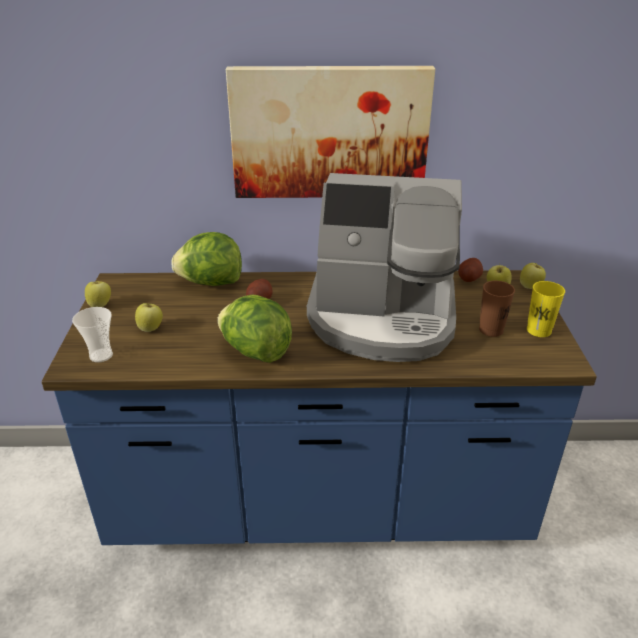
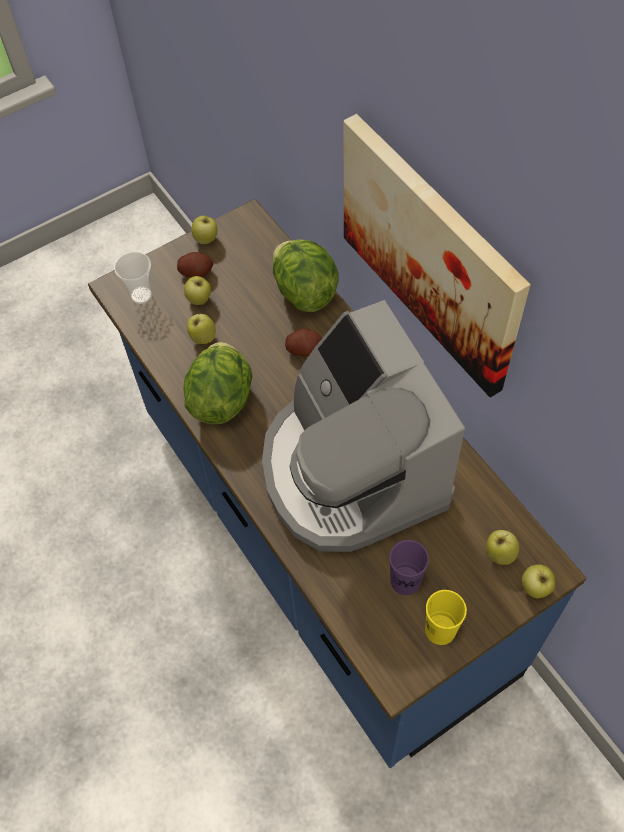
camera: 60 degrees right, 25 degrees up
potato [458,258,483,282] -> potato moved to [177,252,213,277]
brown cup [479,281,515,337] -> purple cup [389,540,429,595]
none -> apple [187,314,216,344]

